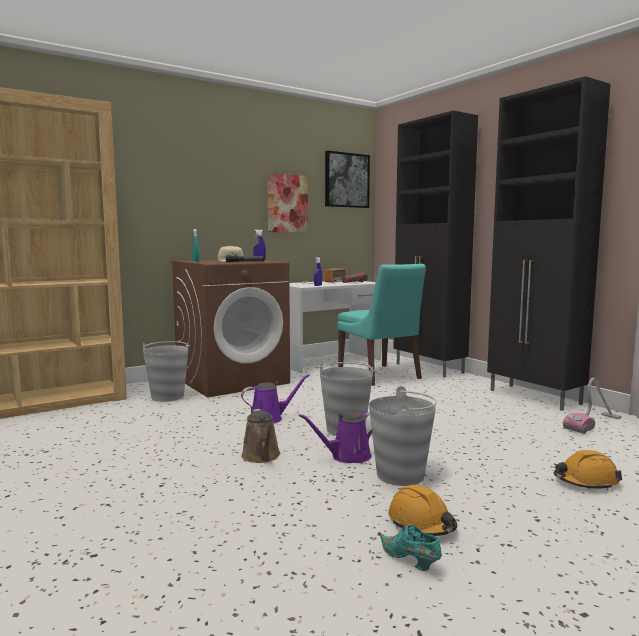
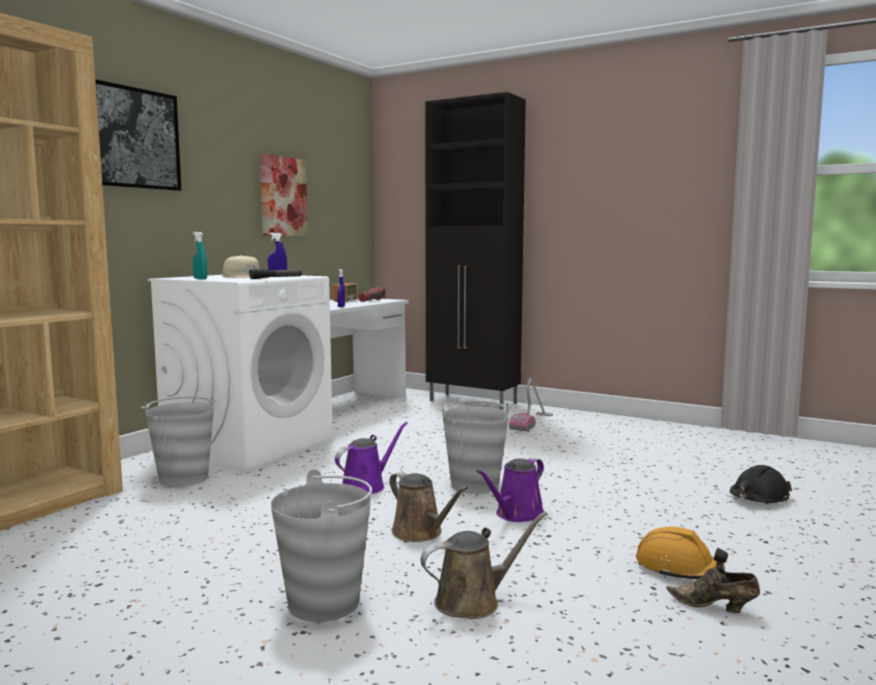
camera: 25 degrees left, 0 degrees up
brown washing machine [171,260,290,398] -> white washing machine [148,275,333,472]
picture [325,151,370,208] -> picture moved to [95,79,181,191]
turquoise chair [337,264,426,386] -> none
grey bucket [369,386,437,486] -> grey bucket moved to [271,470,372,622]
turquoise shoe [380,524,442,571] -> brown shoe [666,566,760,613]
black cabinet [487,76,611,411] -> none
orange hard hat [554,450,622,490] -> black hard hat [730,465,792,503]
vacuum cleaner [563,378,621,434] -> vacuum cleaner moved to [509,378,553,432]
none -> brown watering can [421,512,547,619]

